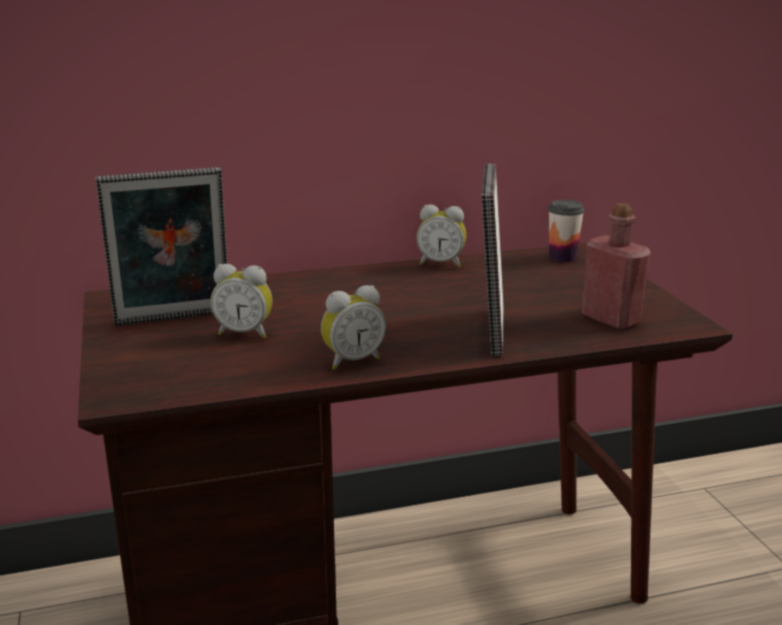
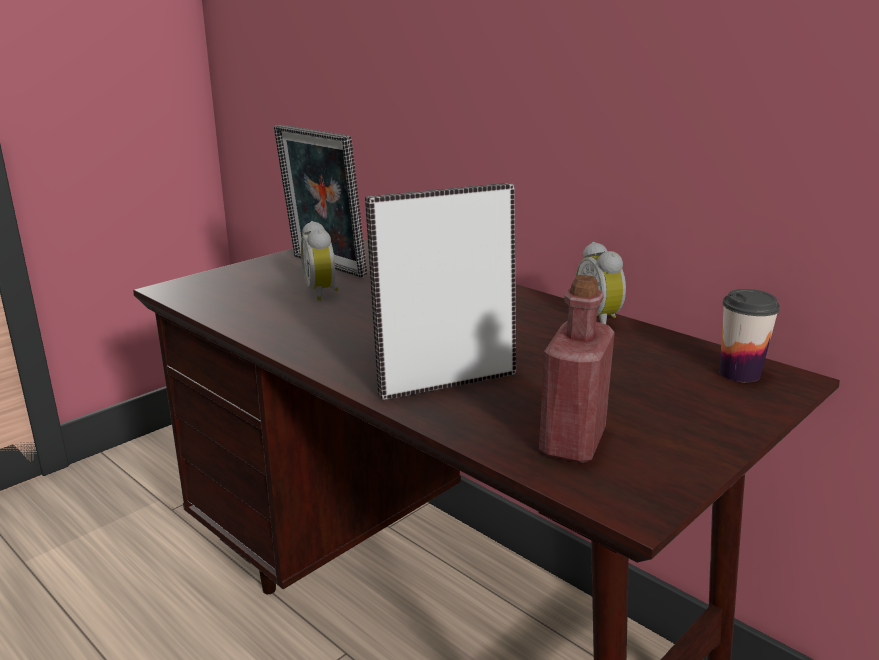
camera: 60 degrees right, 0 degrees up
alarm clock [321,285,386,370] -> none

